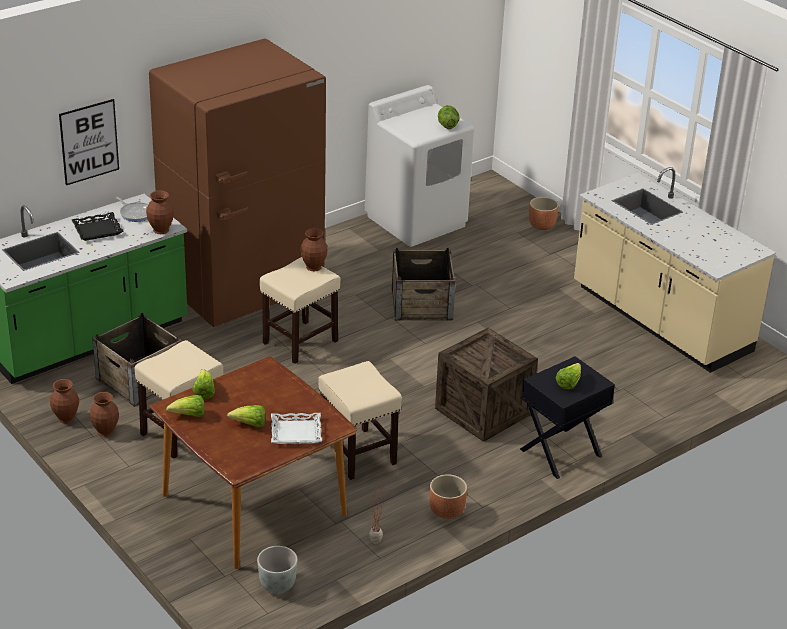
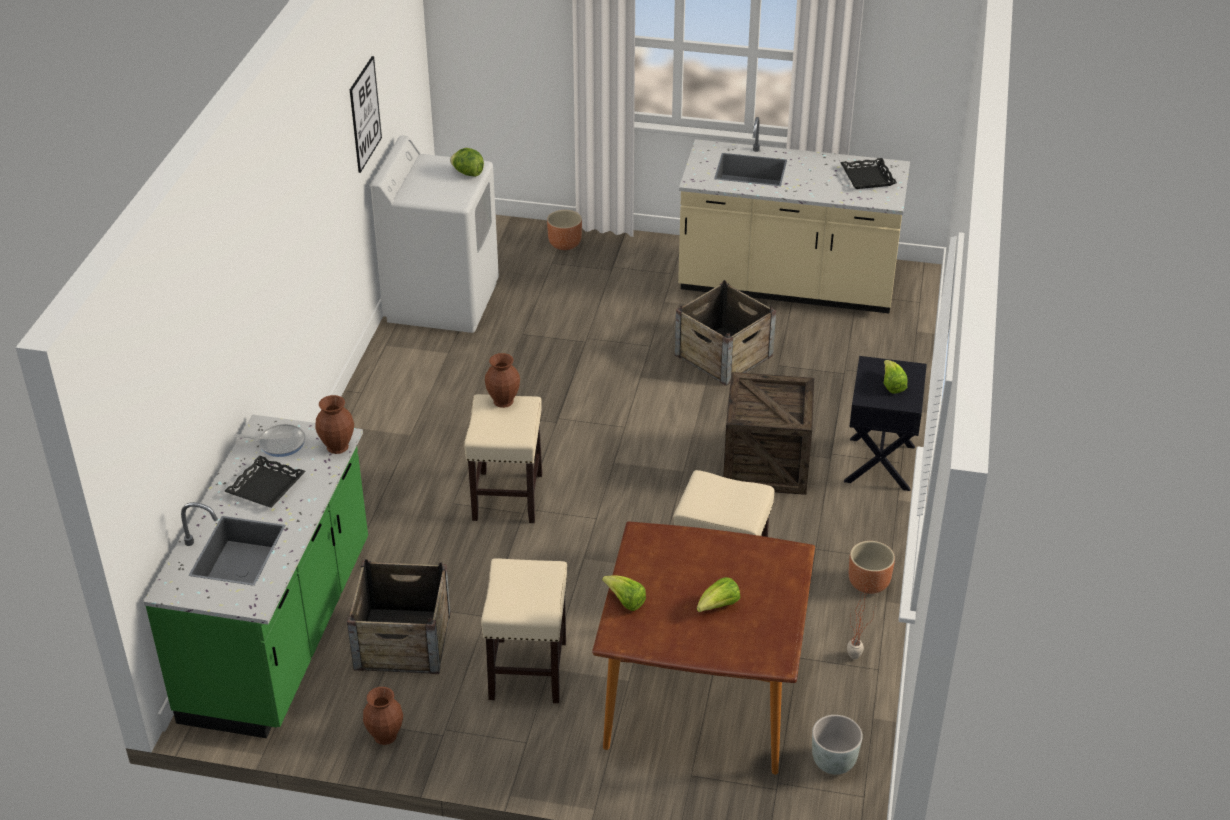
camera: 40 degrees left, 5 degrees up
picture [59,99,119,185] -> picture moved to [350,56,382,173]
brown vase [90,392,119,437] -> none
brown fridge [149,39,326,327] -> none
lettuce [166,395,205,417] -> none
white tray [271,413,322,444] -> none
crate [392,248,456,321] -> crate moved to [675,280,776,386]
none -> black tray [840,158,897,189]

